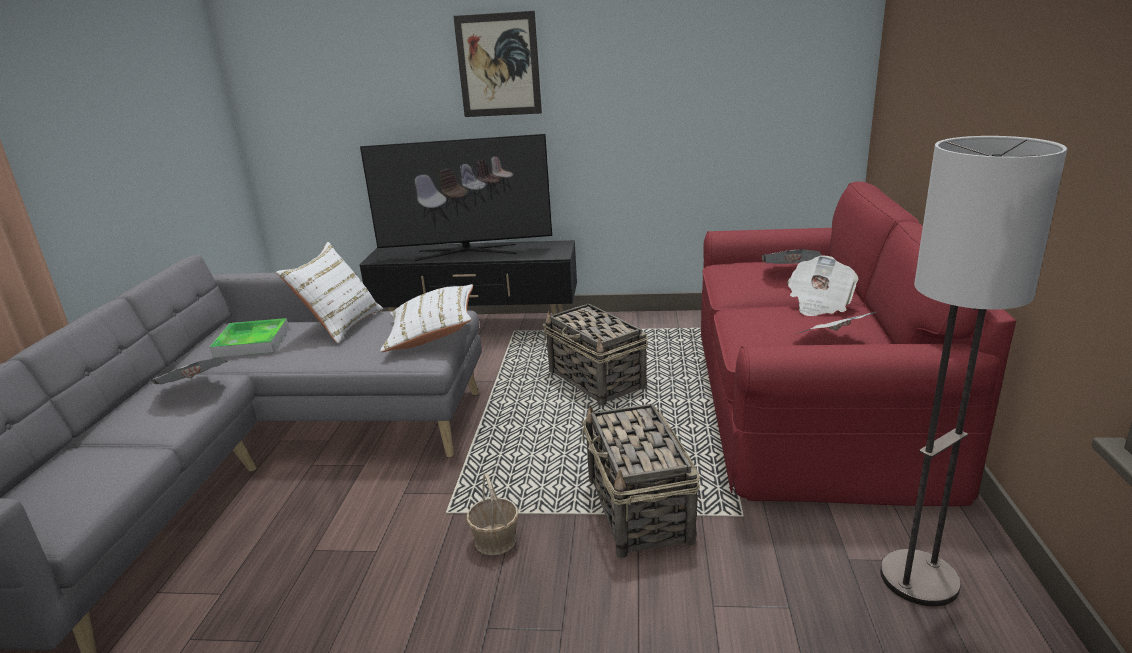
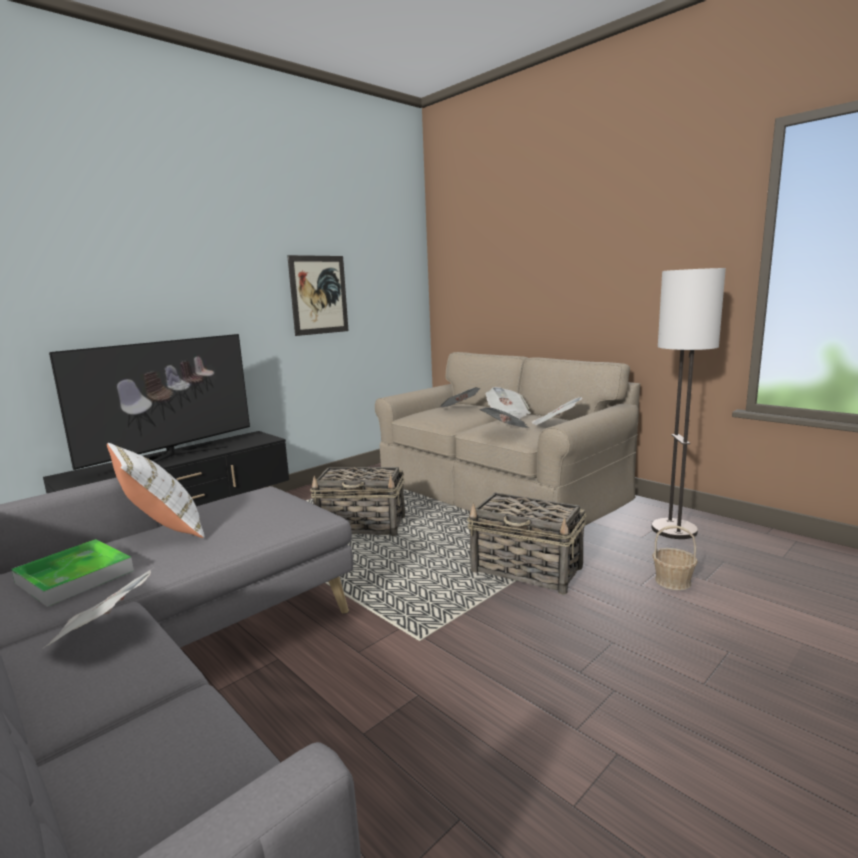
camera: 50 degrees left, 10 degrees down
white pillow [380,284,473,352] -> none
picture [453,11,542,117] -> picture moved to [287,255,349,336]
basket [466,473,519,555] -> basket moved to [652,526,698,590]
red sofa [701,181,1016,506] -> beige sofa [375,352,640,525]
none -> newspaper [479,407,530,428]

